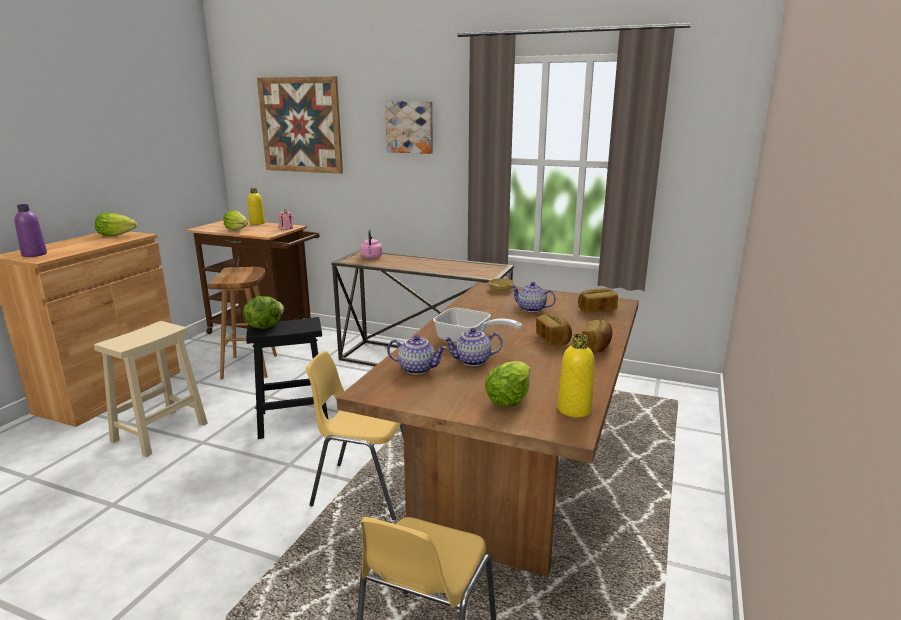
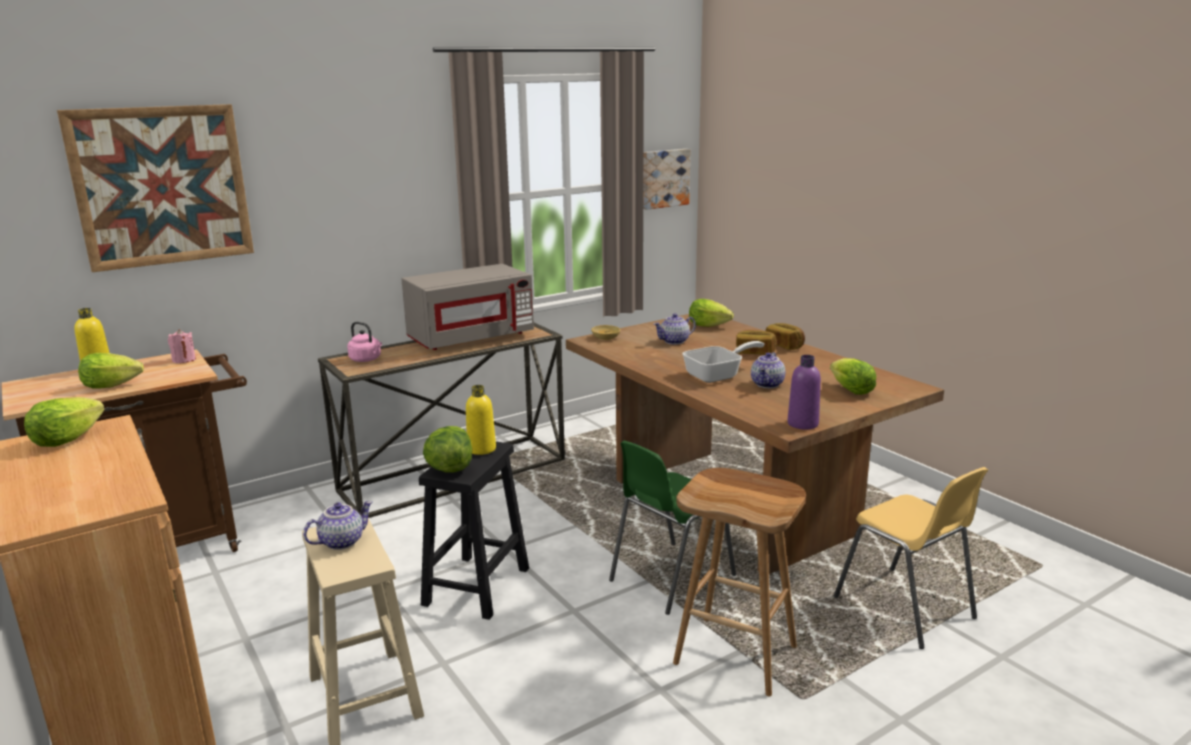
camera: 55 degrees left, 0 degrees up
purple bottle [14,204,47,257] -> purple bottle moved to [787,355,821,430]
brown stool [207,267,277,380] -> brown stool moved to [673,468,806,696]
yellow chair [306,351,403,520] -> green chair [609,441,736,615]
picture [385,101,433,154] -> picture moved to [643,149,690,210]
teapot [387,335,447,375] -> teapot moved to [303,501,373,550]
yellow bottle [557,334,595,418] -> yellow bottle moved to [466,385,496,455]
bread [578,288,618,313] -> lettuce [689,299,734,327]
none -> grey microwave [402,264,534,350]

